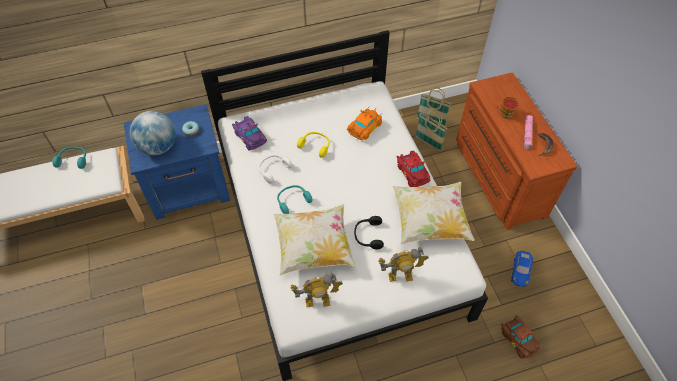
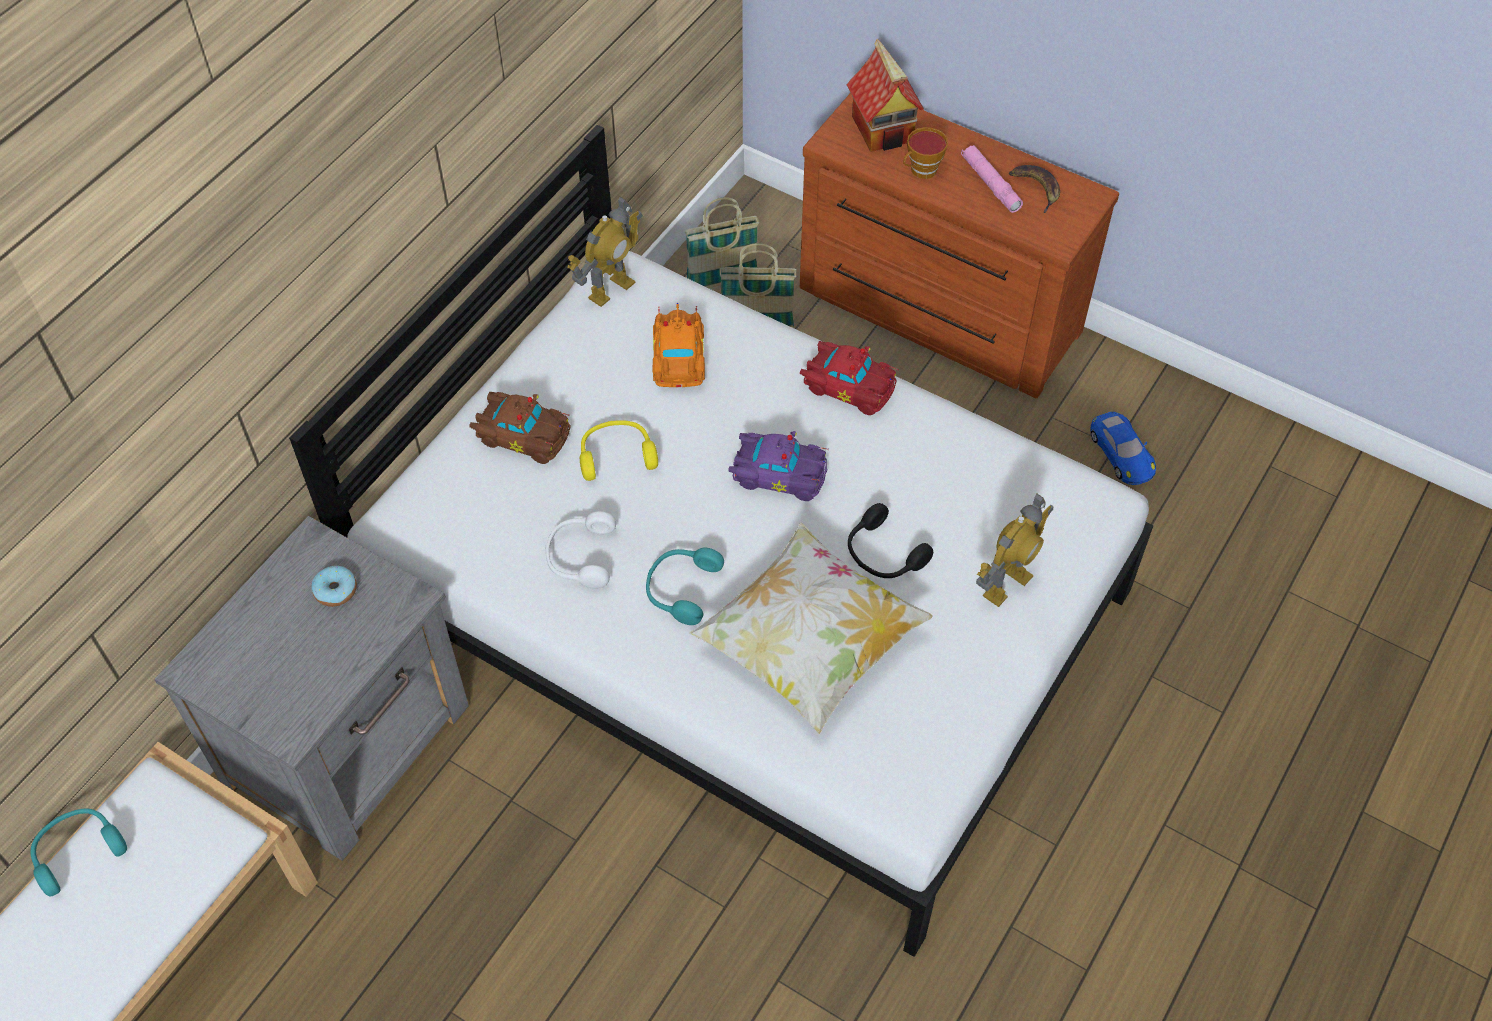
camera: 40 degrees left, 0 degrees up
blue nightstand [124,104,230,220] -> grey nightstand [154,516,469,861]
globe [129,111,176,155] -> none
purple toy car [232,116,267,151] -> purple toy car moved to [728,431,829,501]
toy robot [290,273,343,307] -> toy robot moved to [567,196,643,307]
pillow [393,182,475,245] -> none
brown toy car [501,315,541,359] -> brown toy car moved to [469,392,571,464]
none -> toy house [846,39,924,152]

